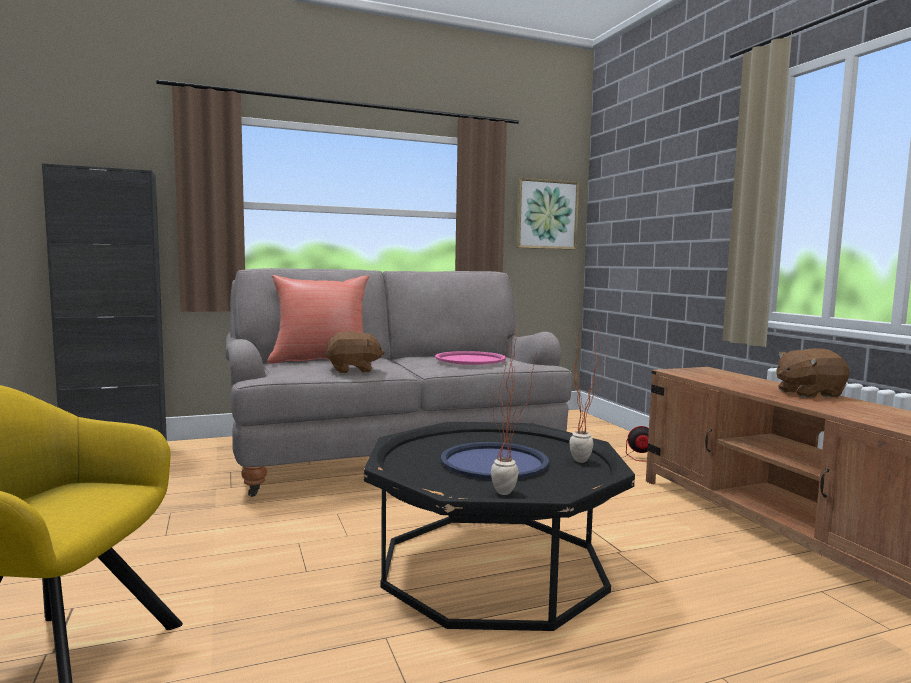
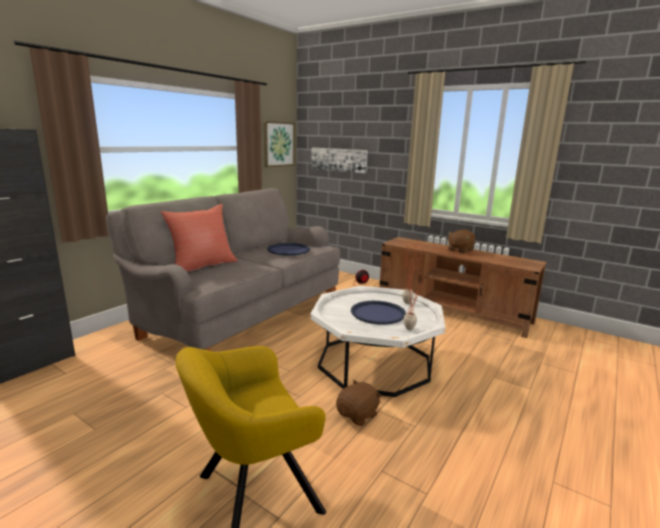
camera: 35 degrees left, 10 degrees up
brown plush toy [325,331,385,373] -> brown plush toy moved to [336,380,382,426]
black coffee table [364,422,635,631] -> white coffee table [310,286,446,397]
pink tray [435,351,506,365] -> blue tray [267,243,310,255]
none -> picture [311,148,368,173]

